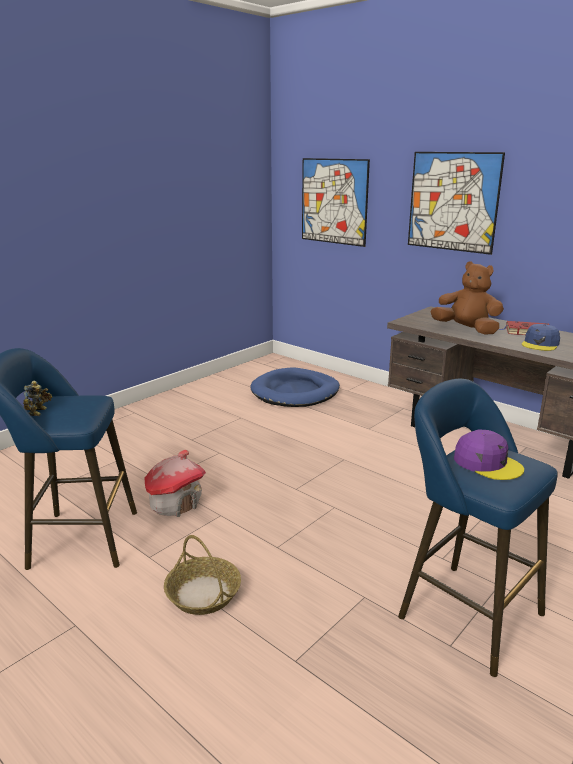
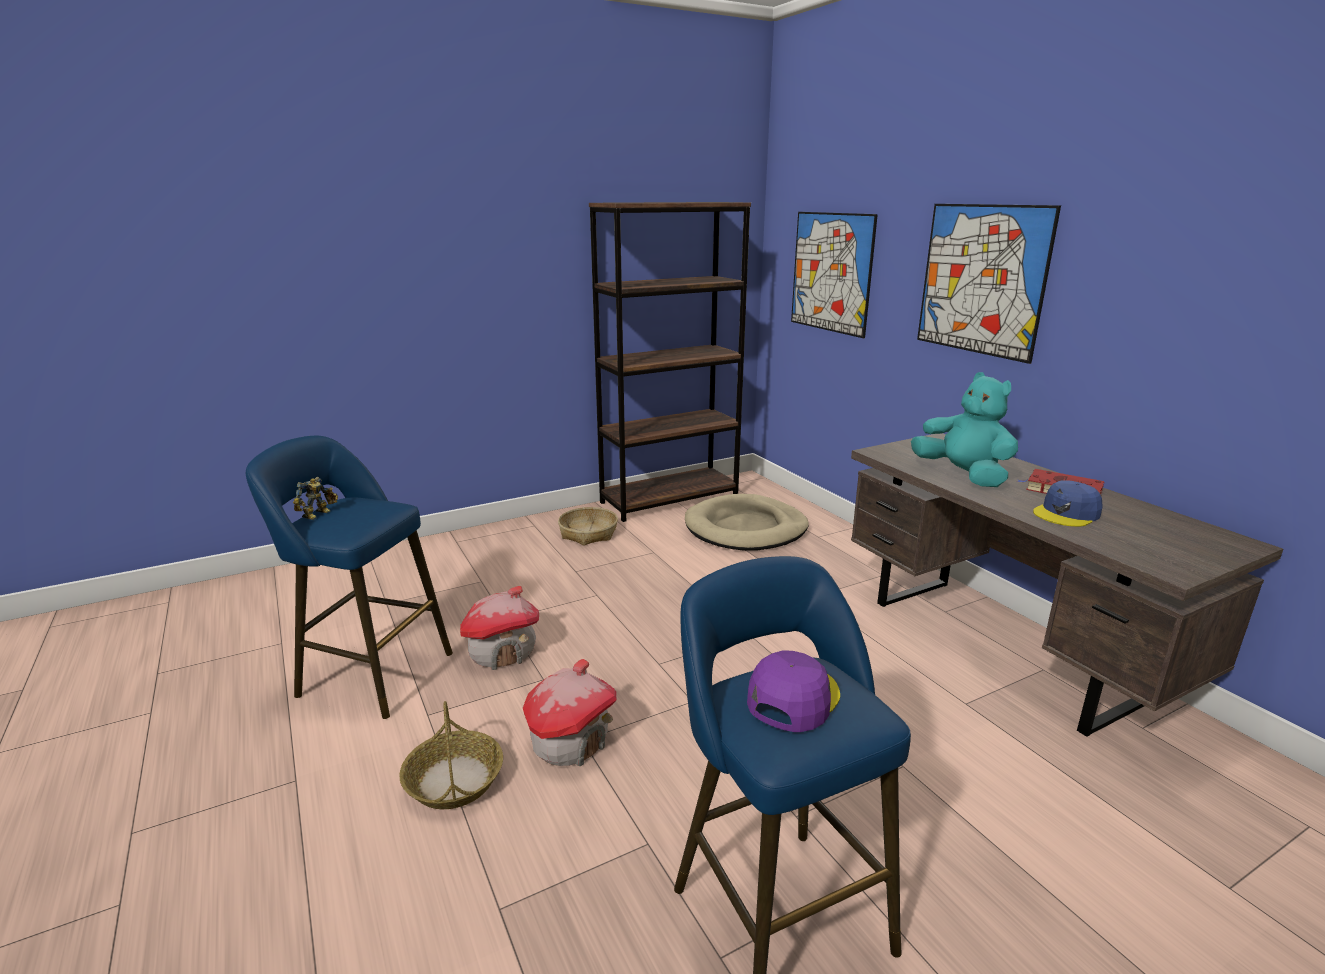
camera: 20 degrees right, 0 degrees up
blue dog bed [250,367,340,407] -> beige dog bed [685,494,809,551]
brown plush toy [430,261,504,335] -> turquoise plush toy [911,372,1018,487]
purple cap [454,430,524,480] -> purple cap turned 120 degrees counterclockwise [747,650,840,732]
none -> toy house [523,659,617,766]
none -> basket [558,507,618,546]
none -> brown bookcase [589,202,751,522]

